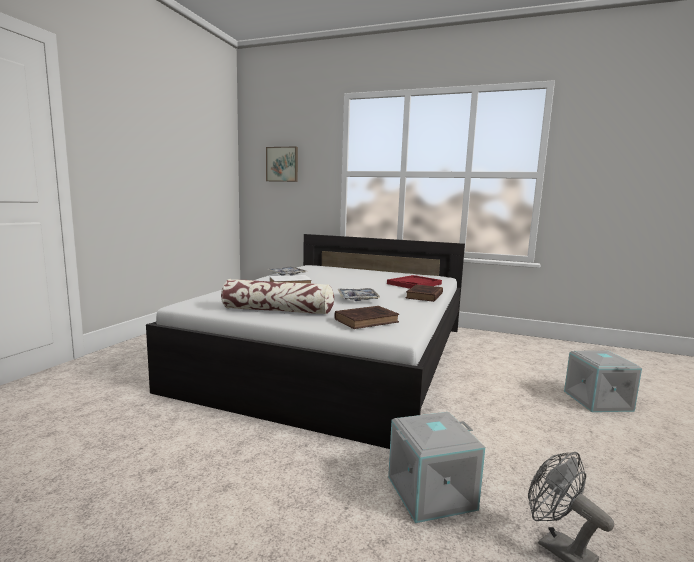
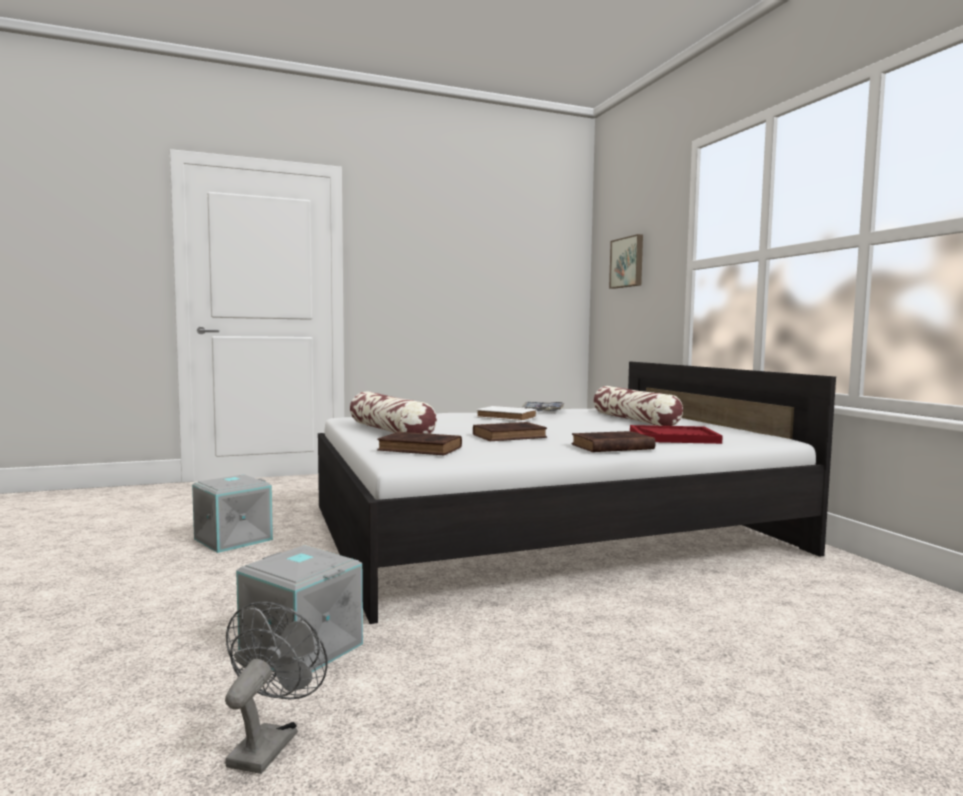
camera: 50 degrees right, 5 degrees down
tray [338,288,381,301] -> brown book [473,422,547,441]
grey storage box [564,350,642,412] -> grey storage box moved to [192,474,273,553]
none -> pillow [594,386,683,426]

